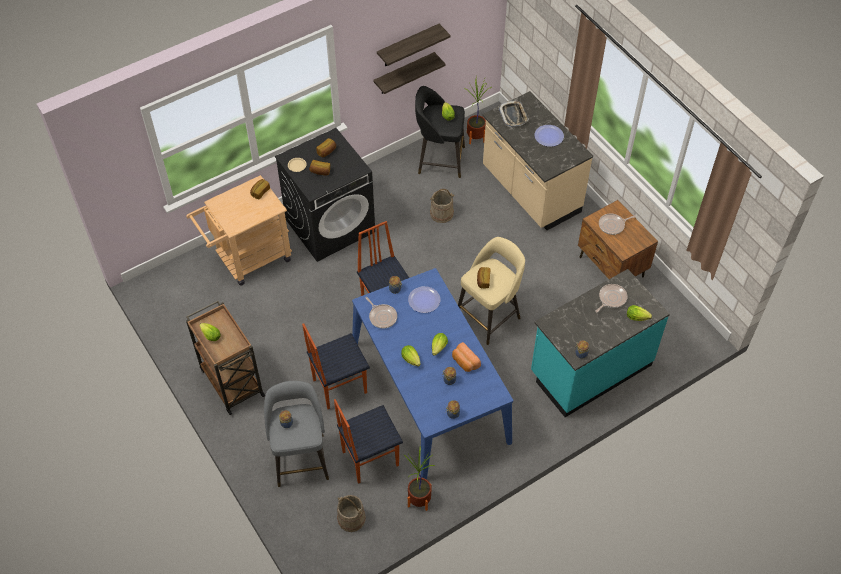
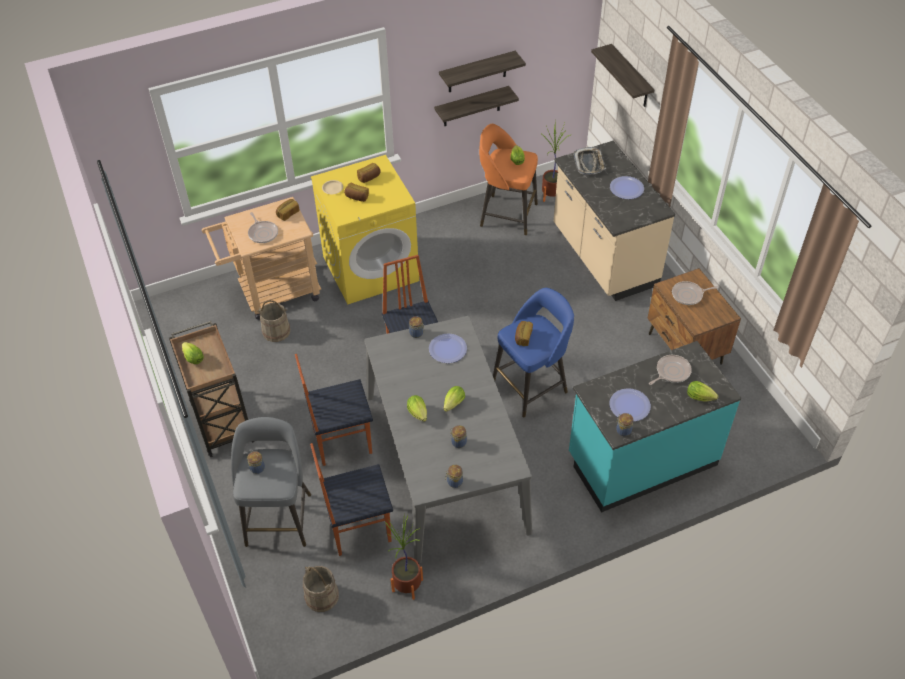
camera: 10 degrees right, 5 degrees down
black washing machine [275,128,375,262] -> yellow washing machine [311,155,419,304]
blue dining table [352,268,513,480] -> grey dining table [364,316,532,564]
frying pan [365,297,397,328] -> frying pan moved to [248,212,278,243]
black stool [415,86,465,178] -> orange stool [479,124,538,235]
beige bucket [430,189,455,223] -> beige bucket moved to [257,300,290,342]
bread [452,342,481,372] -> none
beige stool [458,237,525,345] -> blue stool [493,288,574,417]
none -> shelf [591,44,654,107]
none -> plate [610,388,651,422]

